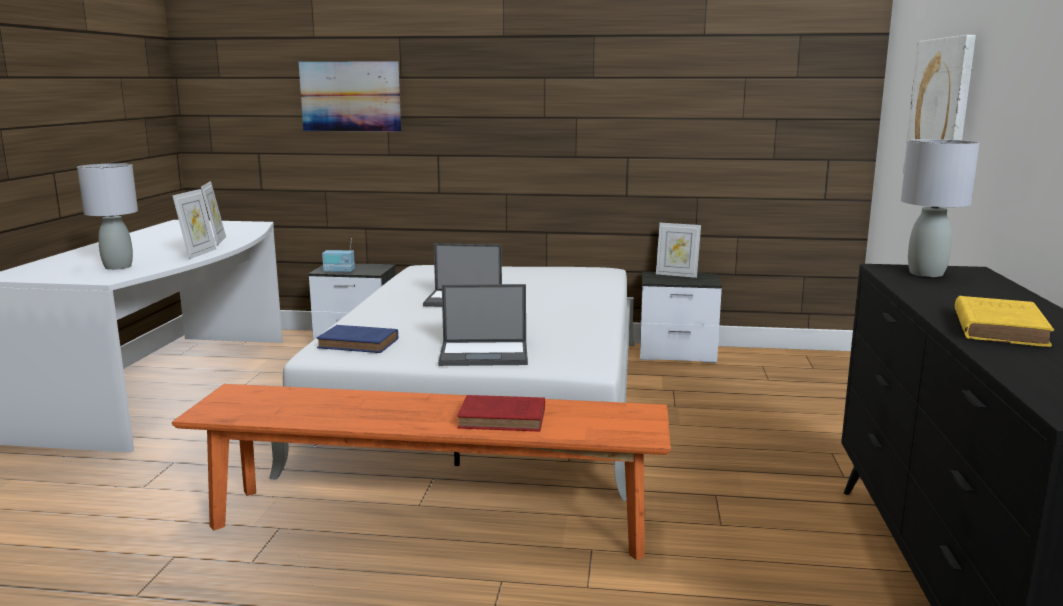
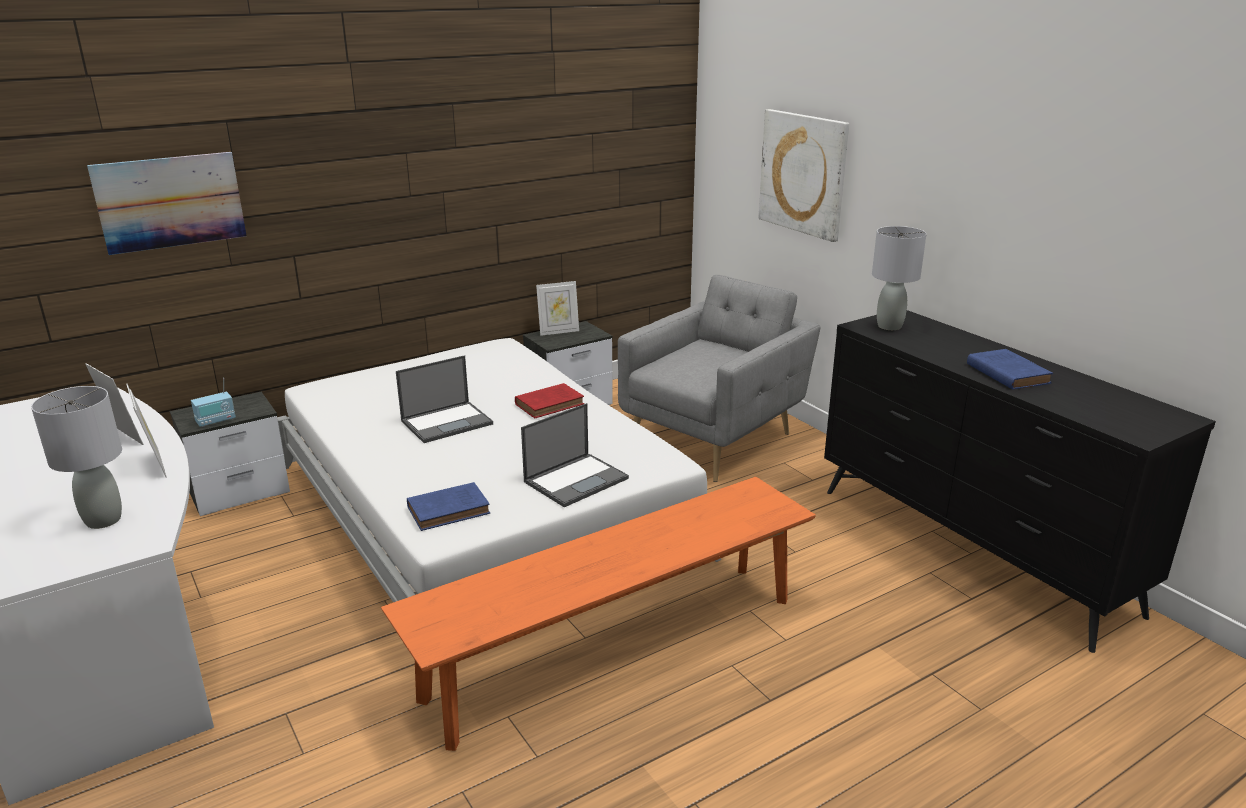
camera: 40 degrees left, 10 degrees up
red book [457,395,545,432] -> red book moved to [515,383,584,418]
yellow book [955,296,1054,347] -> blue book [967,349,1053,390]
none -> grey armchair [618,275,820,482]

